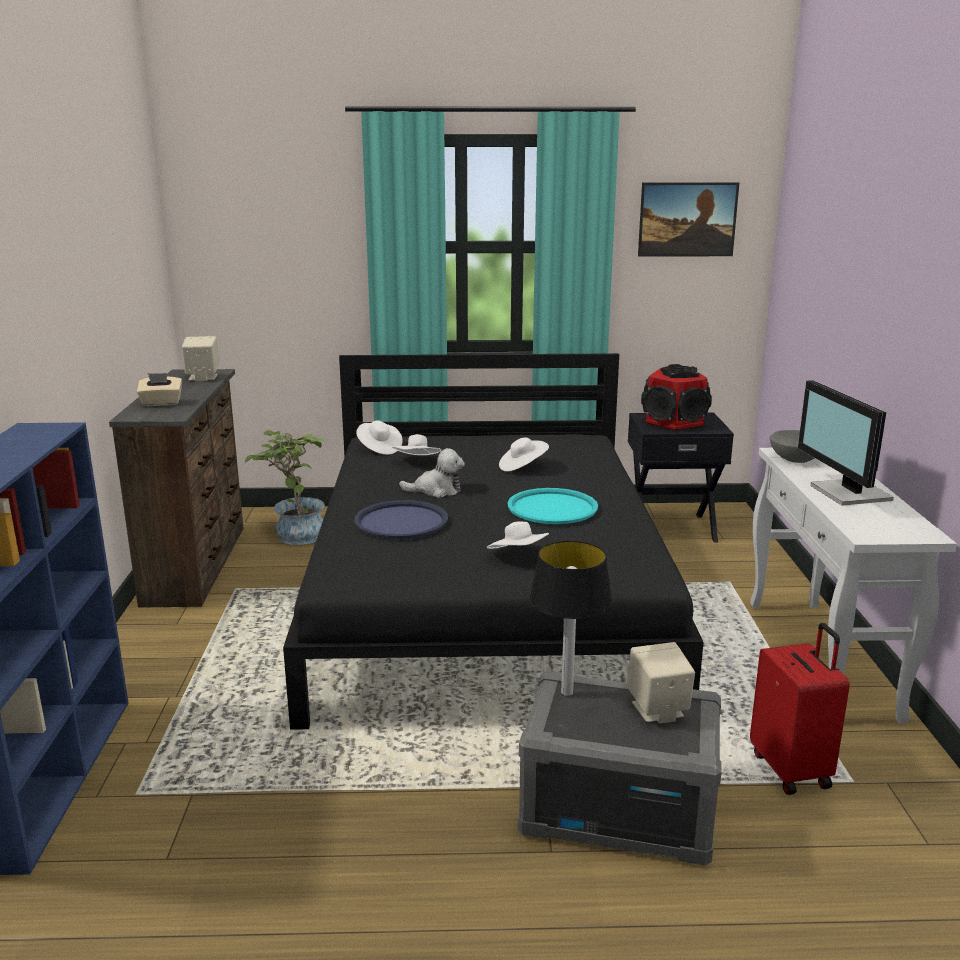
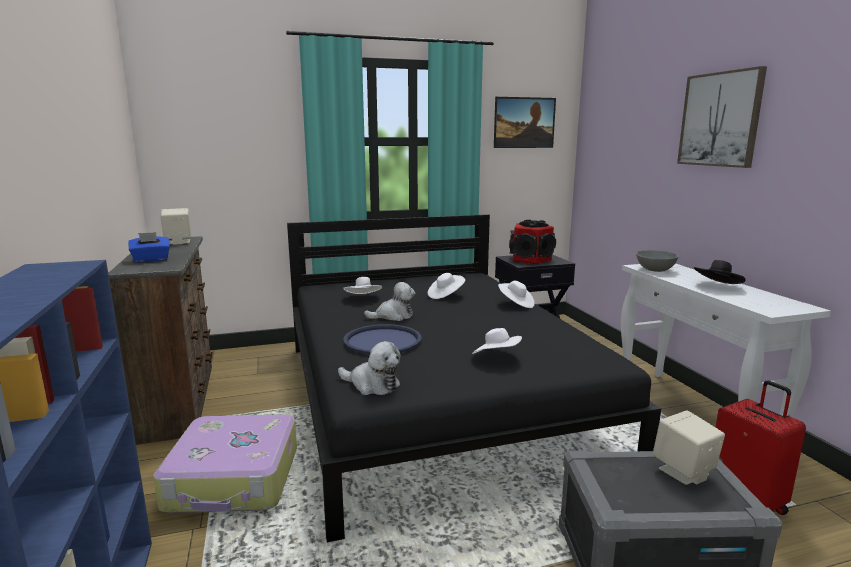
camera: 15 degrees left, 5 degrees down
beige tissue box [137,373,182,406] -> blue tissue box [128,232,170,262]
potted plant [245,430,327,545] -> none
white hat [356,420,403,455] -> white hat moved to [498,281,535,308]
turquoise tray [508,488,598,524] -> none
table lamp [529,541,612,696] -> none
monitor [798,380,894,506] -> black hat [694,260,746,284]
none -> suitcase [153,415,297,513]
none -> plush toy [338,341,401,395]
none -> picture [677,66,767,168]

